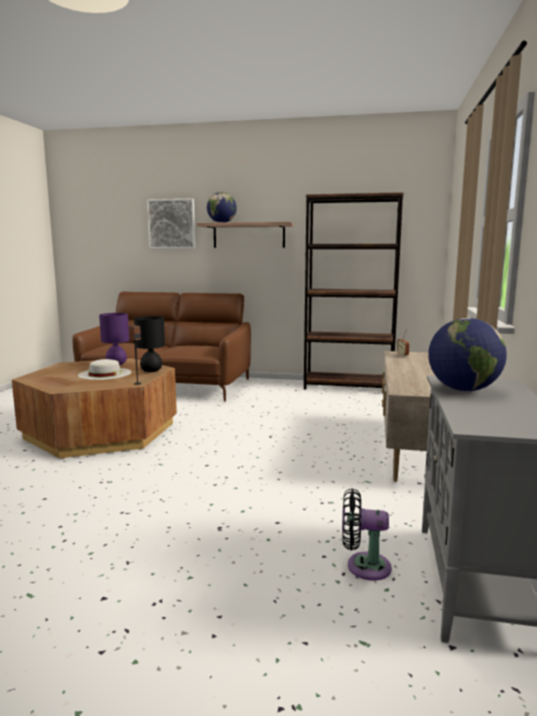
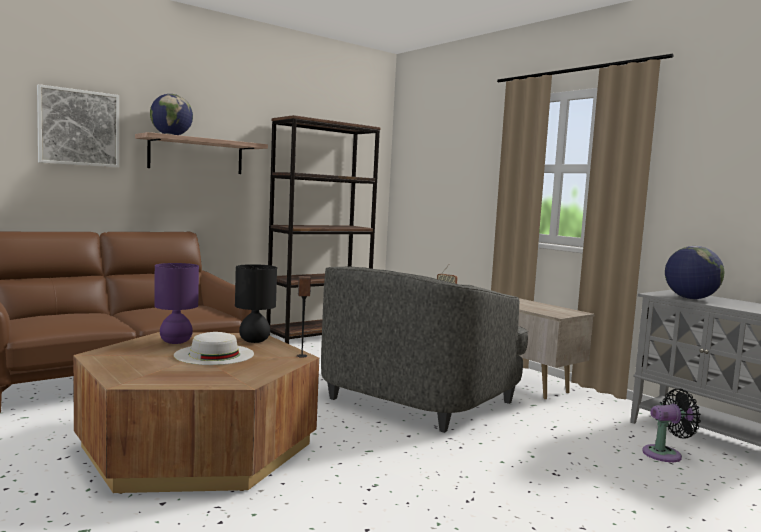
camera: 50 degrees left, 5 degrees down
black fan [342,489,392,581] -> black fan turned 150 degrees counterclockwise [642,389,701,462]
none -> grey armchair [321,266,528,433]

